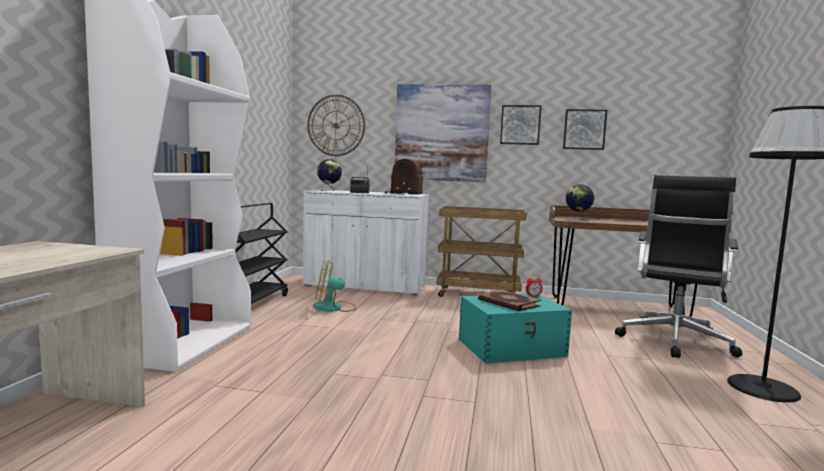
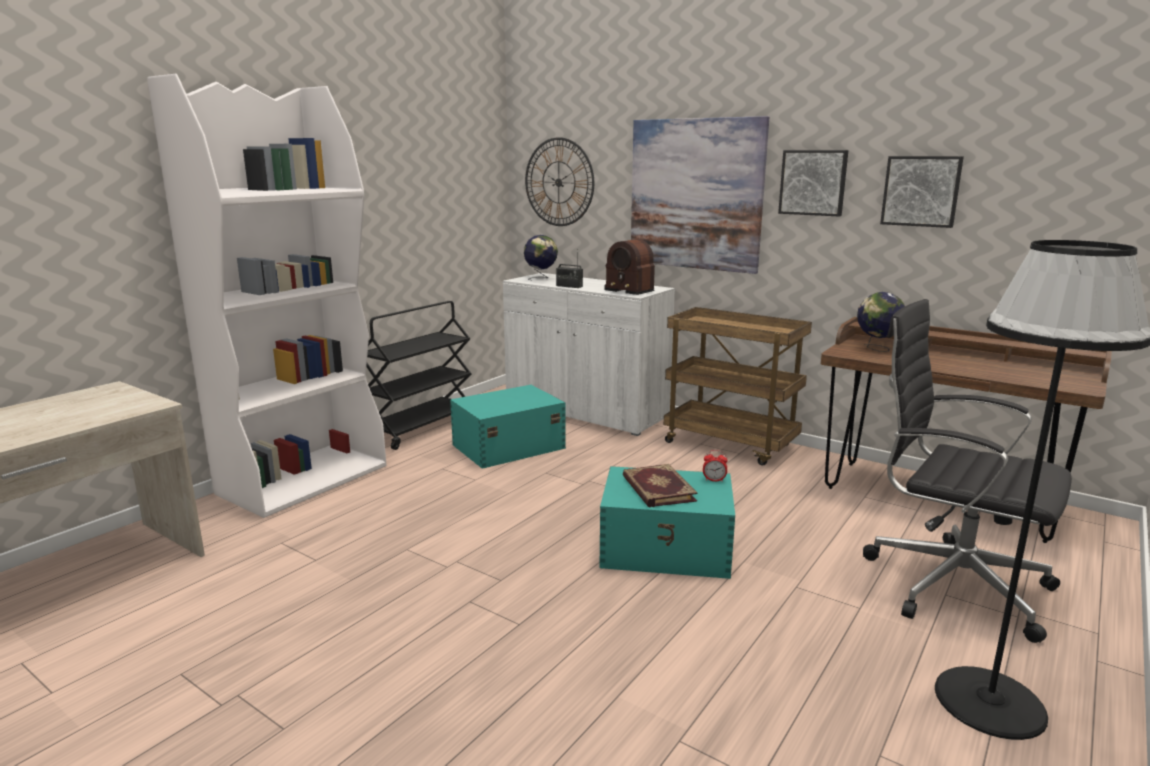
camera: 25 degrees right, 10 degrees up
fan [313,260,356,312] -> turquoise storage box [450,385,566,469]
black office chair [615,175,743,358] -> black office chair turned 75 degrees clockwise [863,299,1072,643]

